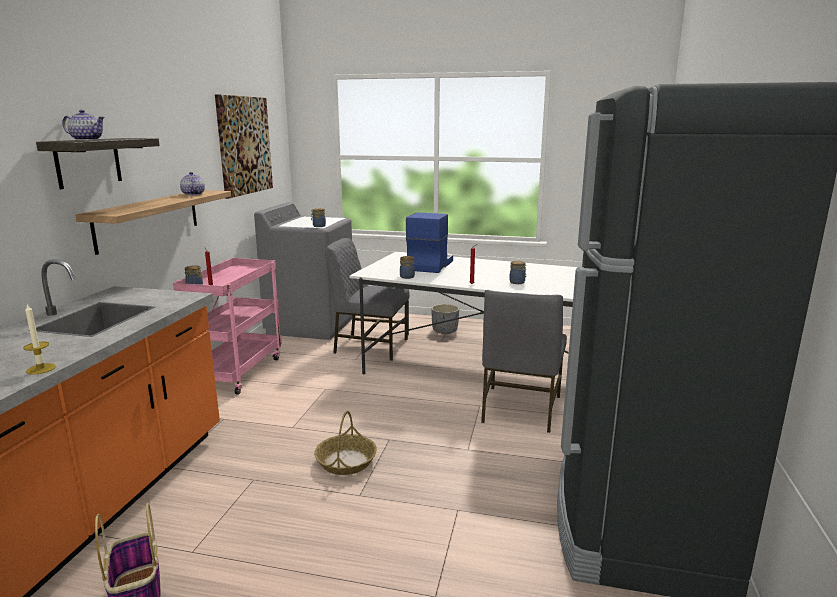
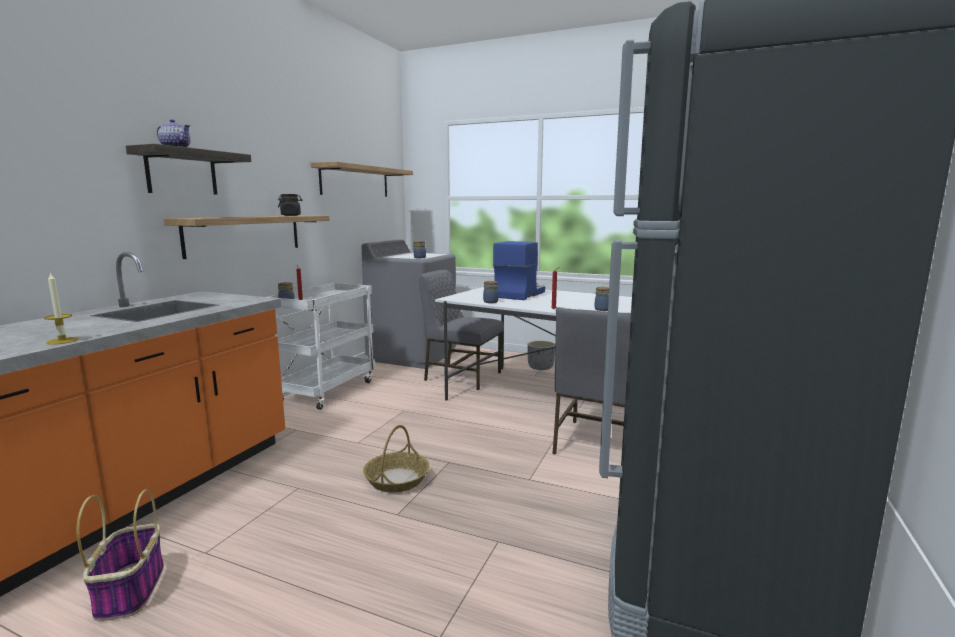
camera: 10 degrees right, 5 degrees down
pink cart [173,258,282,395] -> white cart [269,283,375,410]
teapot [180,172,205,195] -> black jar [278,194,303,216]
picture [215,94,273,199] -> shelf [311,162,413,197]

